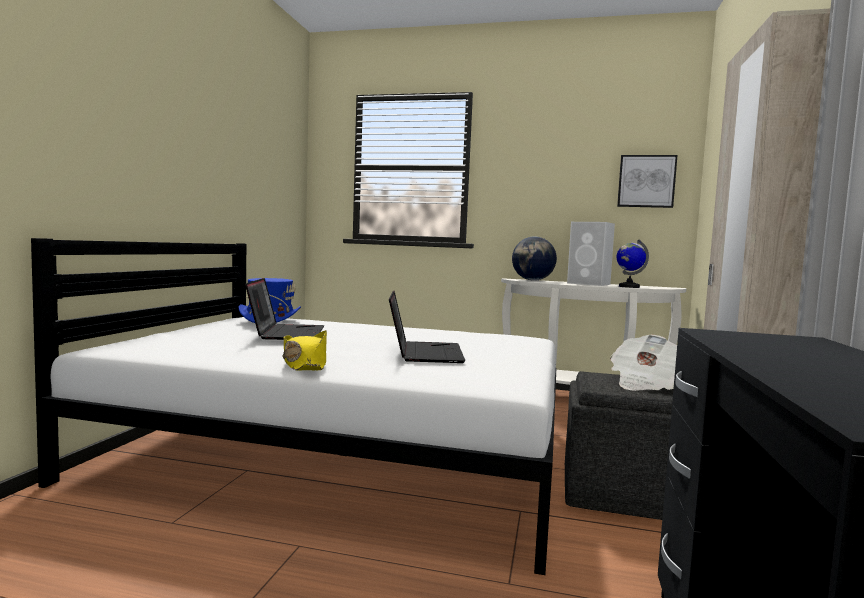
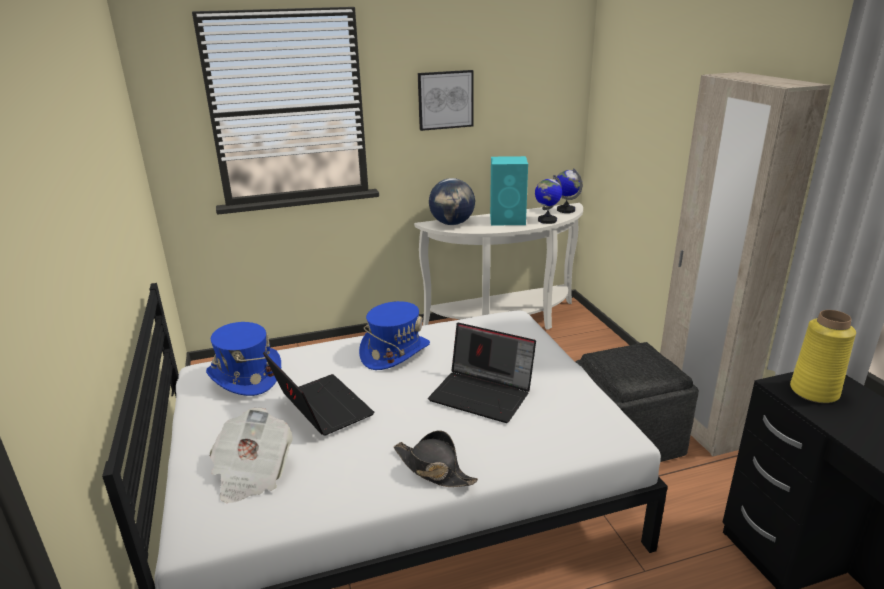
camera: 30 degrees left, 20 degrees up
yellow hat [283,330,327,371] -> black hat [394,430,478,487]
laptop [389,291,465,363] -> laptop turned 150 degrees clockwise [428,323,536,423]
white speaker [567,222,615,286] -> turquoise speaker [490,156,528,225]
newspaper [610,335,677,391] -> newspaper moved to [210,408,293,503]
picture [617,155,678,208] -> picture moved to [418,70,473,131]
none -> blue hat [359,301,430,370]
none -> globe [555,169,582,213]
none -> yellow vase [790,310,856,403]

